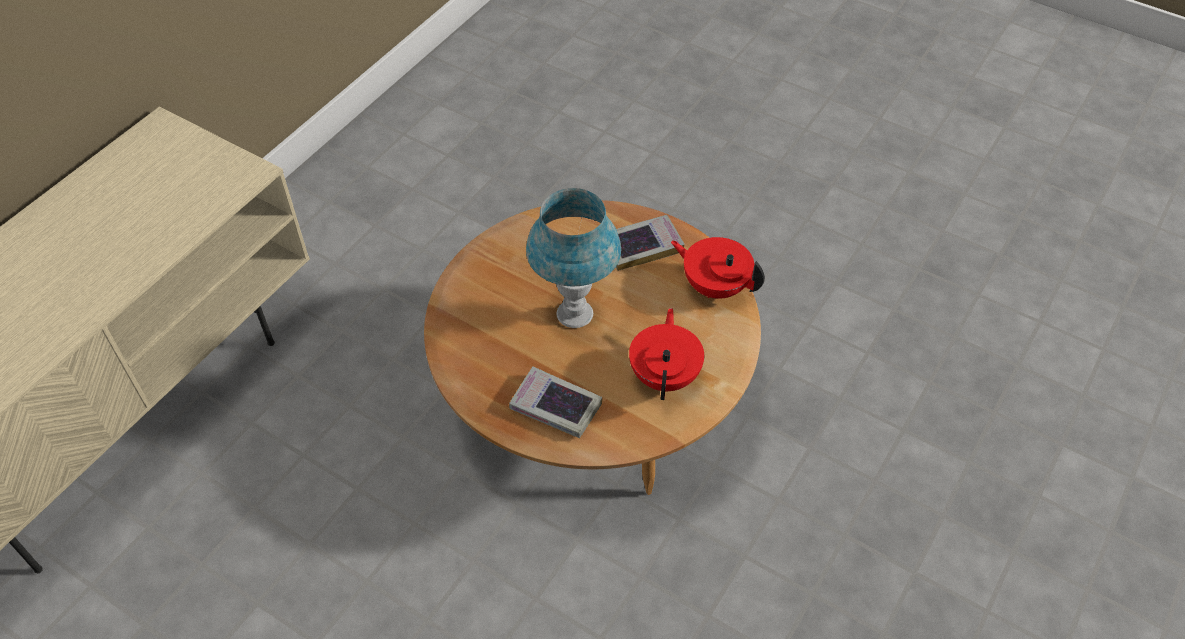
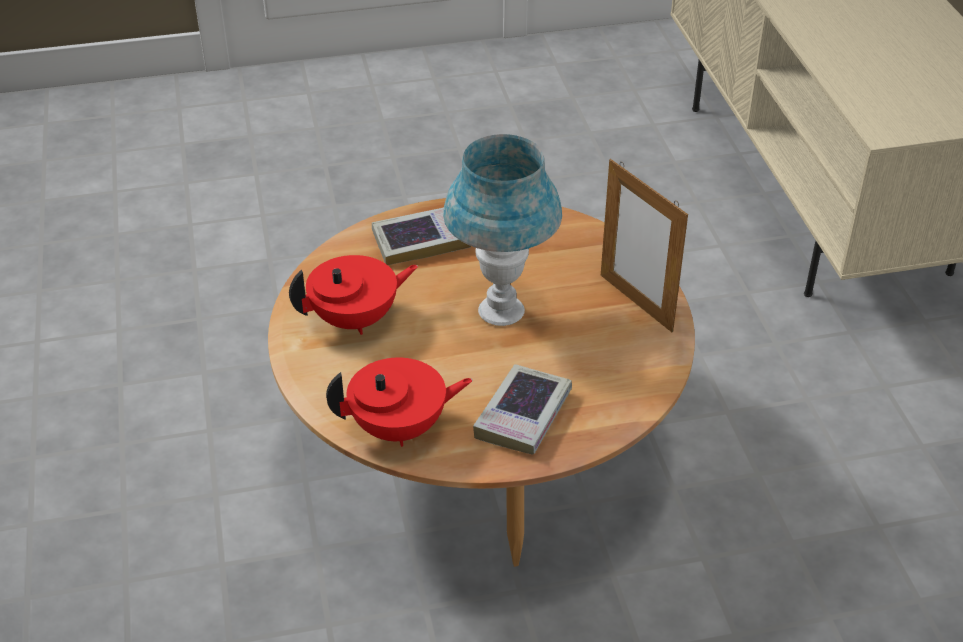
camera: 135 degrees right, 10 degrees down
red teapot [629,308,704,400] -> red teapot turned 75 degrees counterclockwise [289,255,418,335]
none -> picture frame [601,159,688,332]

